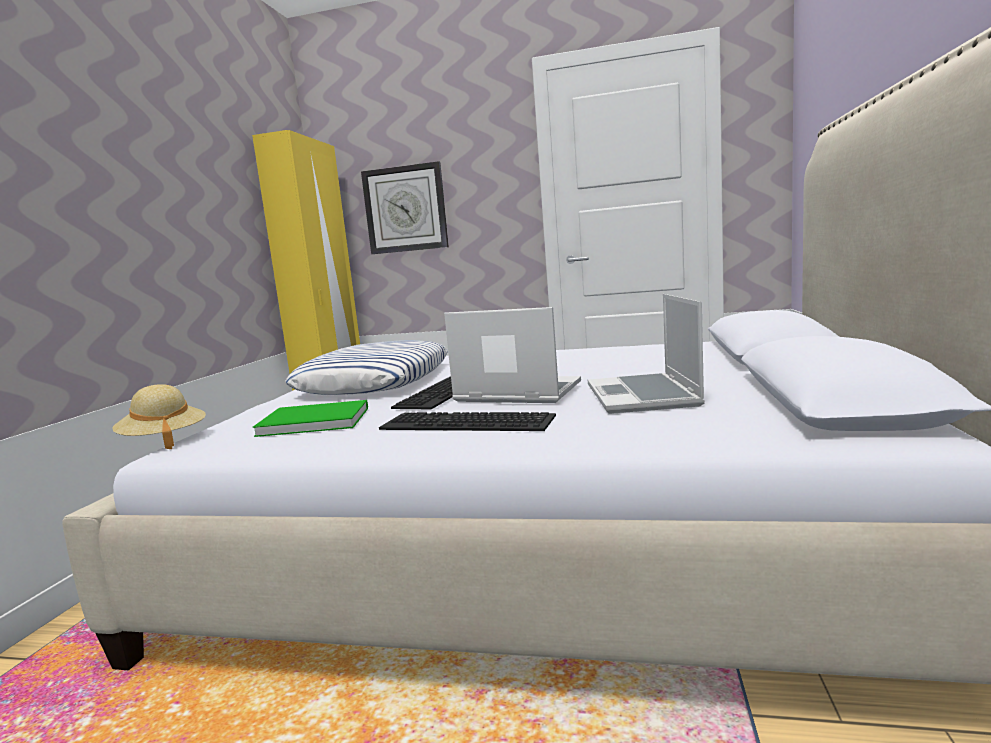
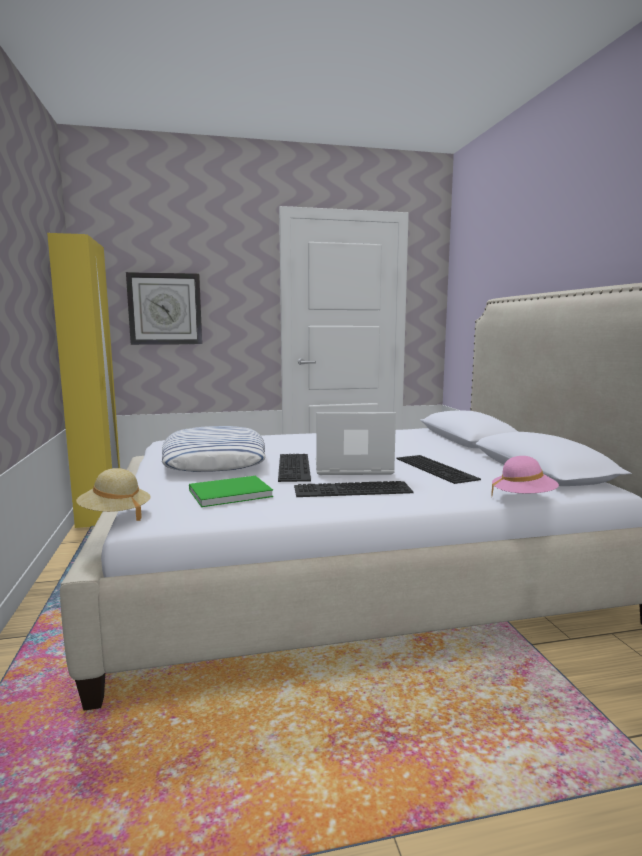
camera: 25 degrees left, 0 degrees up
laptop [588,294,705,414] -> keyboard [396,455,481,484]
none -> pink hat [491,456,559,497]

